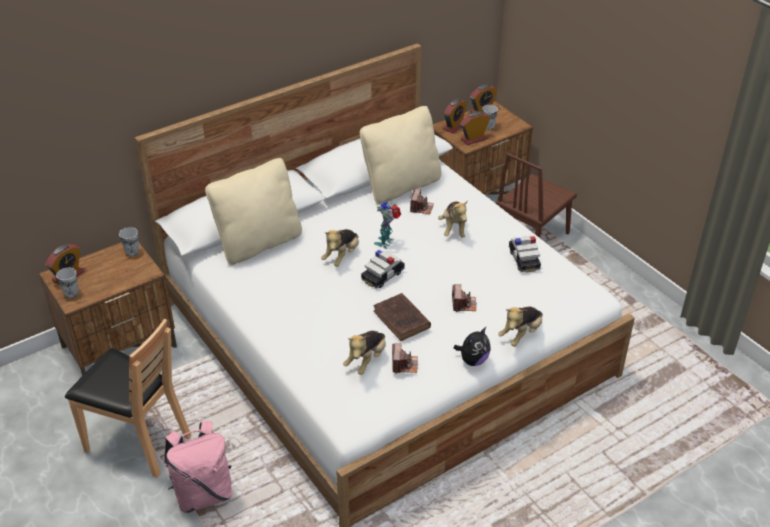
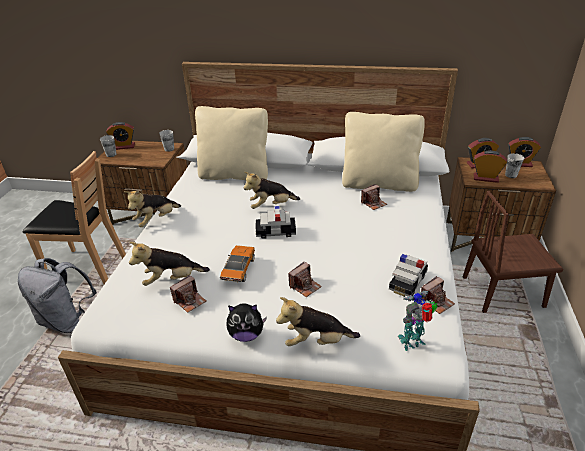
camera: 45 degrees right, 5 degrees down
brown chair [65,319,191,478] -> brown chair turned 60 degrees counterclockwise [23,151,126,284]
pink backpack [164,421,232,513] -> grey backpack [18,258,97,333]
brown book [373,293,431,341] -> toy car [220,245,255,282]
toy robot [374,200,401,249] -> toy robot moved to [398,291,438,351]
plush toy [438,200,468,238] -> plush toy moved to [124,190,181,227]
none -> camera [420,276,455,314]

